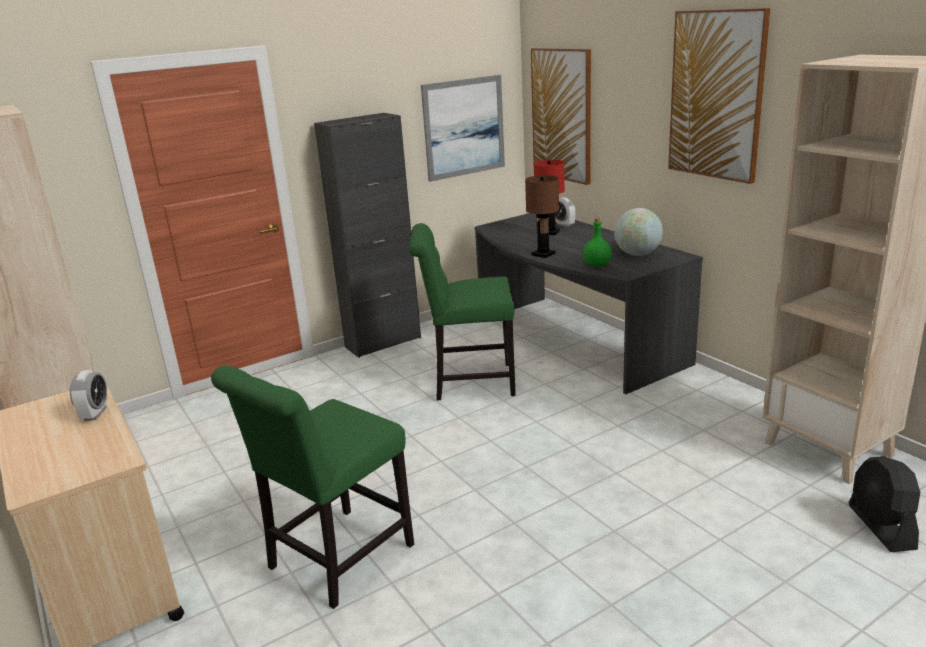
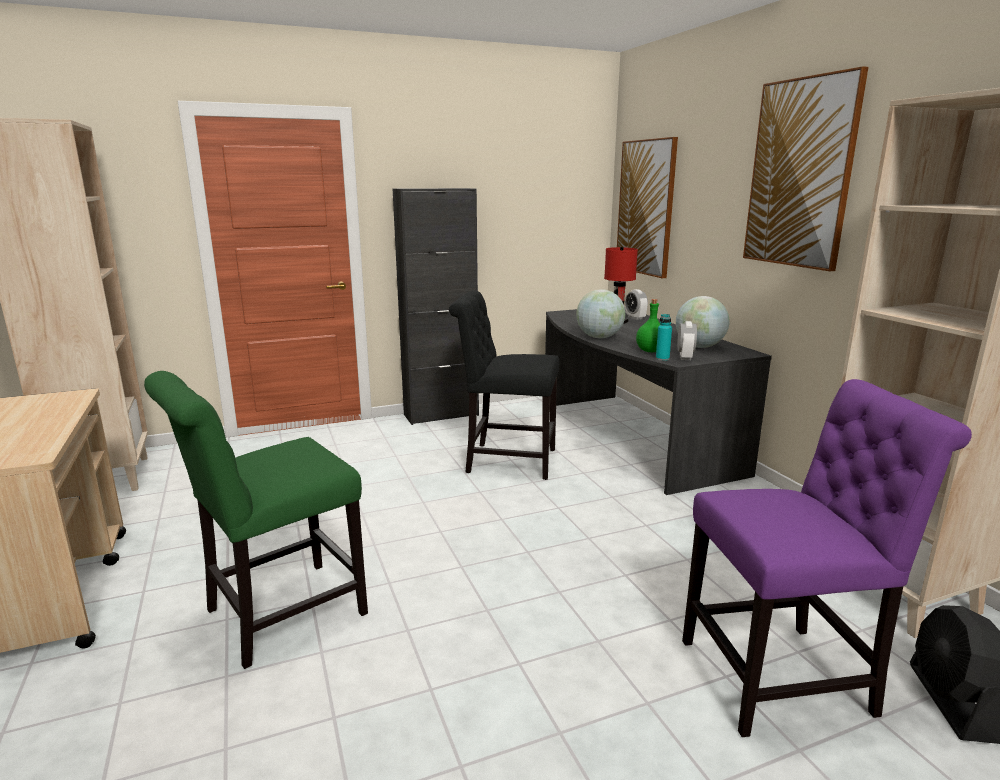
camera: 10 degrees right, 5 degrees down
alarm clock [70,370,108,421] -> alarm clock moved to [677,321,697,360]
green chair [409,223,516,401] -> black chair [449,290,559,480]
picture [421,75,505,182] -> none
brown table lamp [525,175,559,258] -> globe [576,289,625,338]
none -> turquoise bottle [656,314,672,361]
none -> purple chair [682,379,972,737]

